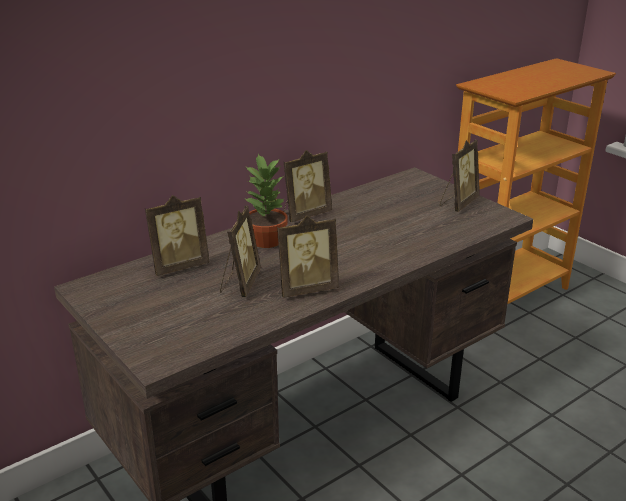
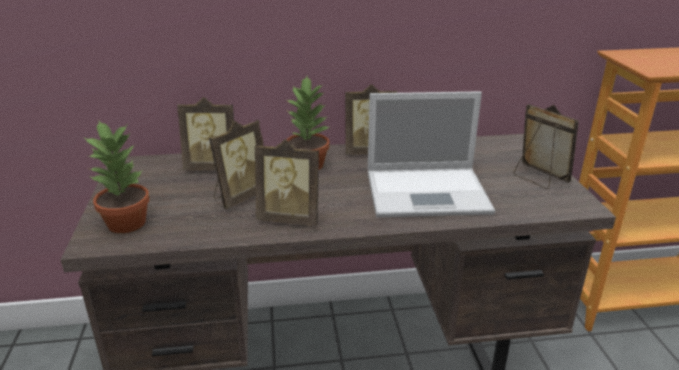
camera: 30 degrees right, 0 degrees up
picture frame [439,140,480,212] -> picture frame turned 105 degrees counterclockwise [513,104,579,189]
none -> potted plant [85,121,149,233]
none -> laptop [368,91,495,217]

